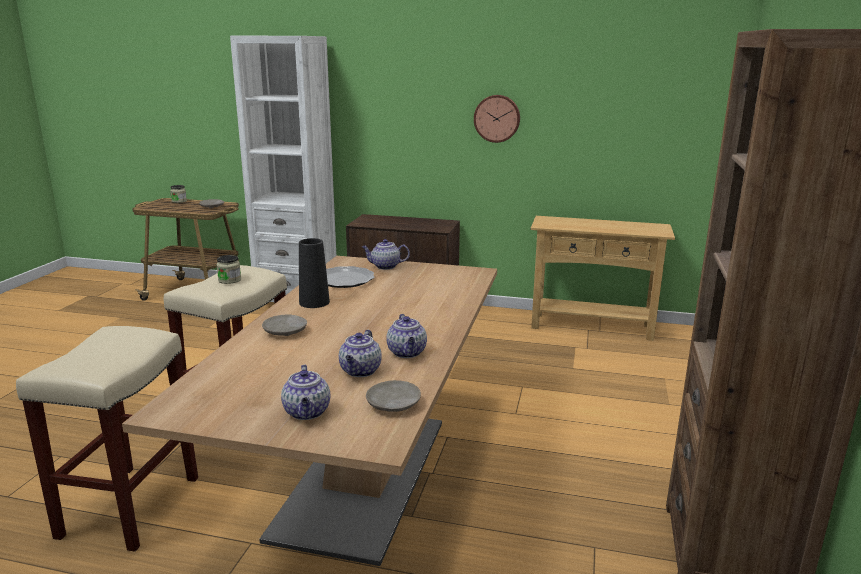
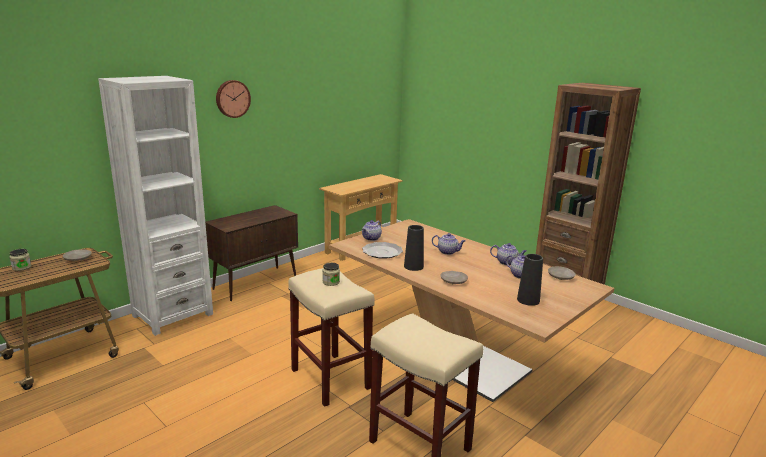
camera: 60 degrees left, 0 degrees up
teapot [281,365,330,420] -> teapot moved to [432,233,465,255]
wall clock [474,95,520,143] -> wall clock moved to [216,80,251,118]
none -> black vase [517,254,543,306]

